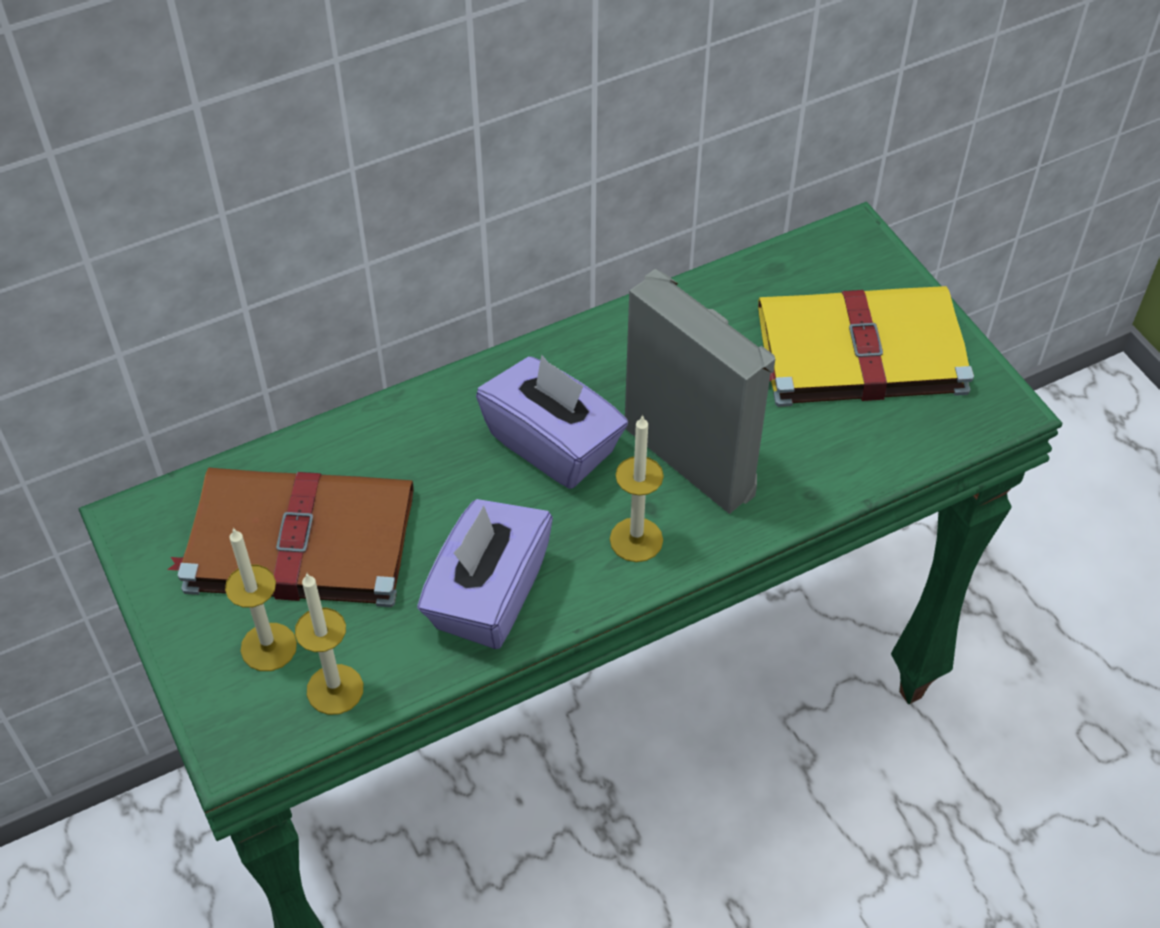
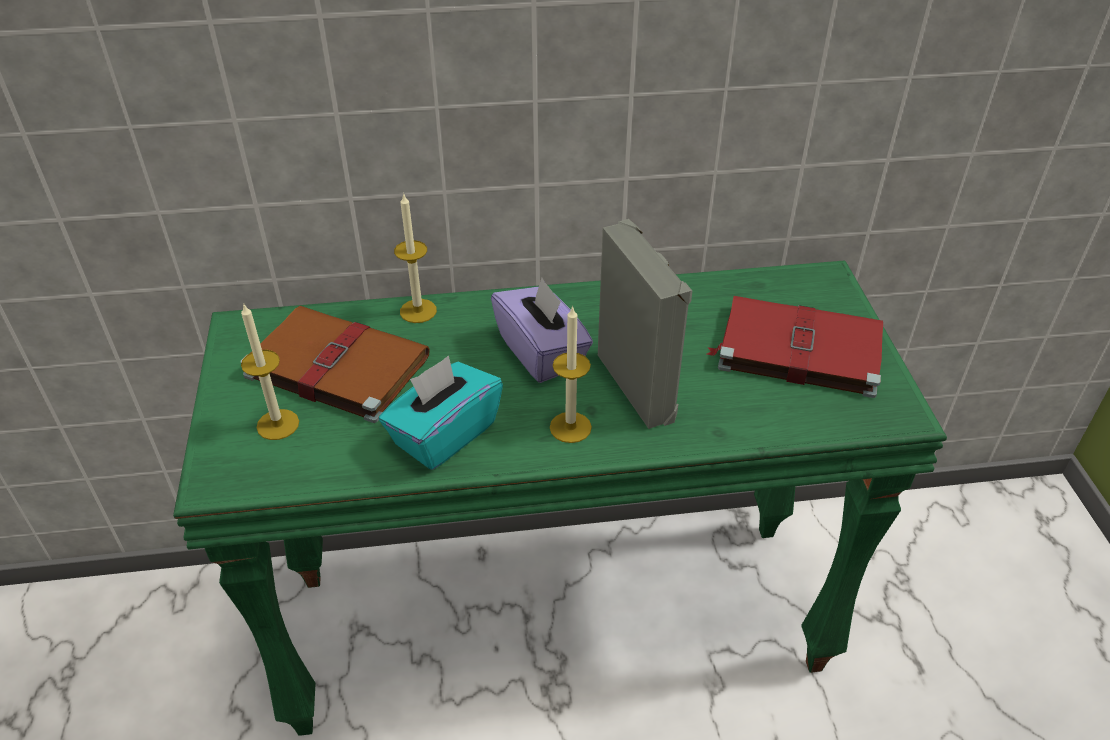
camera: 20 degrees right, 10 degrees down
candle [295,573,363,715] -> candle moved to [394,193,437,323]
purple tissue box [417,499,553,649] -> turquoise tissue box [379,356,503,470]
yellow book [758,286,974,407] -> red book [707,296,883,398]

